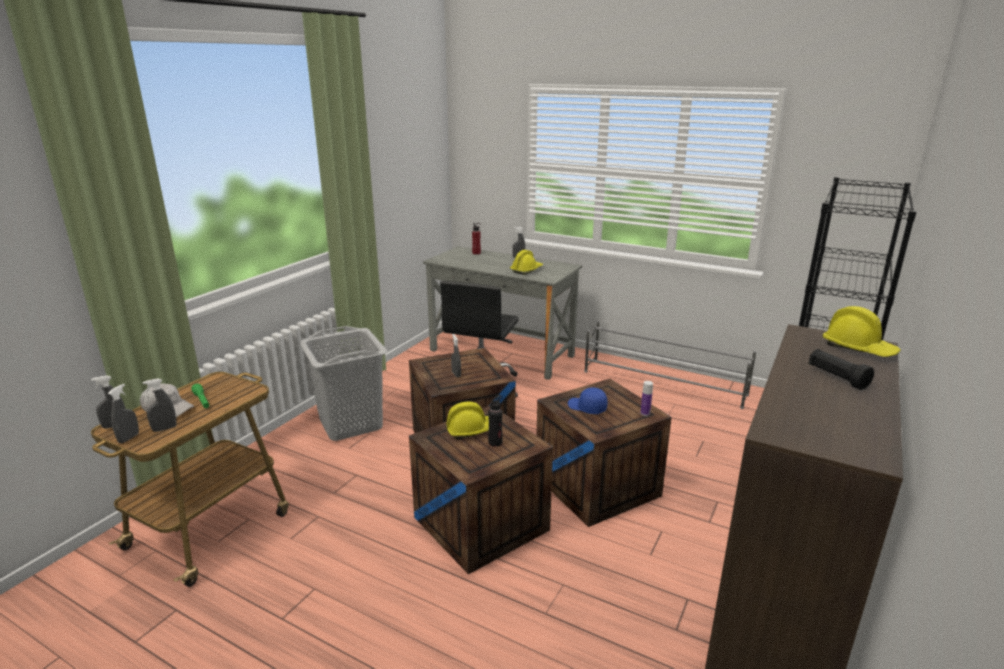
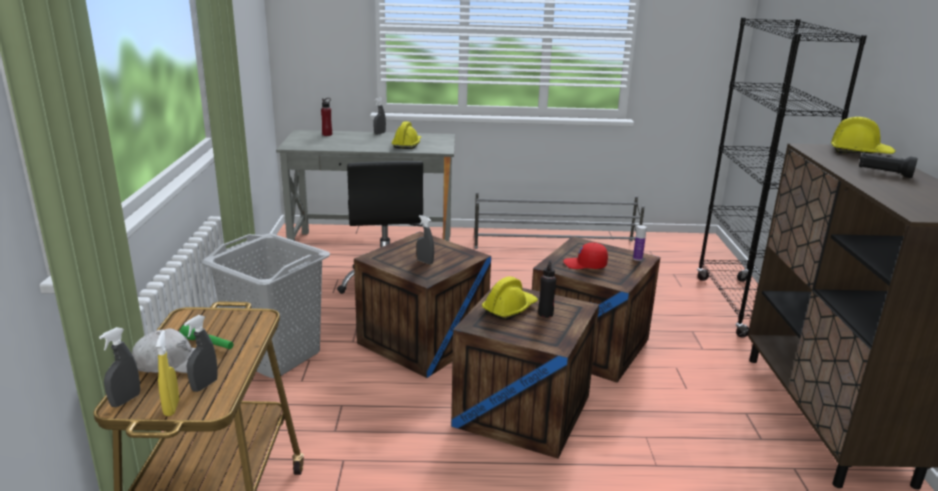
camera: 30 degrees left, 0 degrees up
grey spray bottle [108,384,139,443] -> yellow spray bottle [156,330,179,416]
blue cap [568,387,608,414] -> red cap [564,242,608,269]

